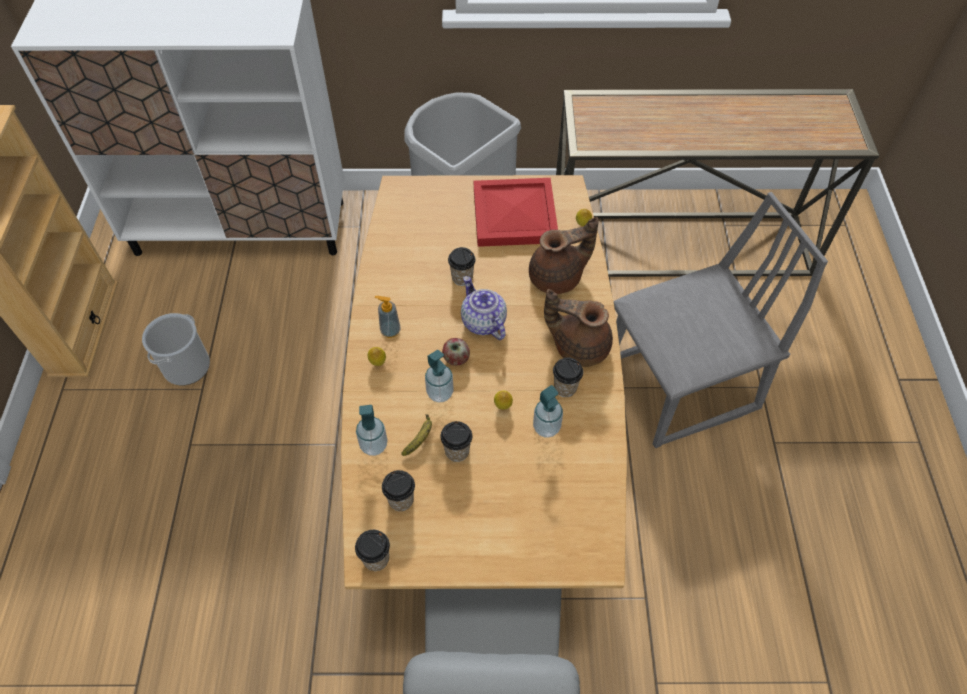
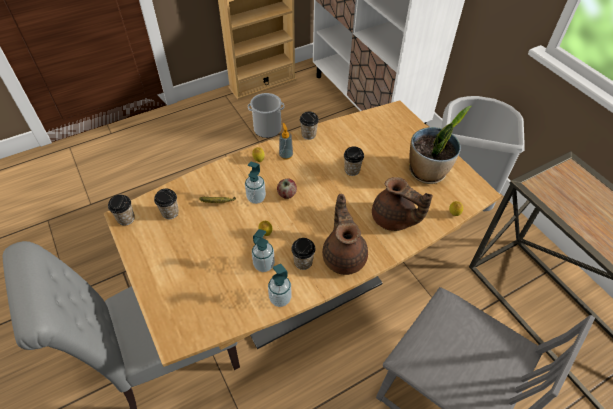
camera: 60 degrees right, 5 degrees down
soap dispenser [356,405,388,456] -> soap dispenser moved to [268,264,292,307]
cup [440,421,472,462] -> cup moved to [300,111,319,140]
teapot [461,276,507,340] -> none
red tray [474,178,558,247] -> potted plant [409,106,471,184]

